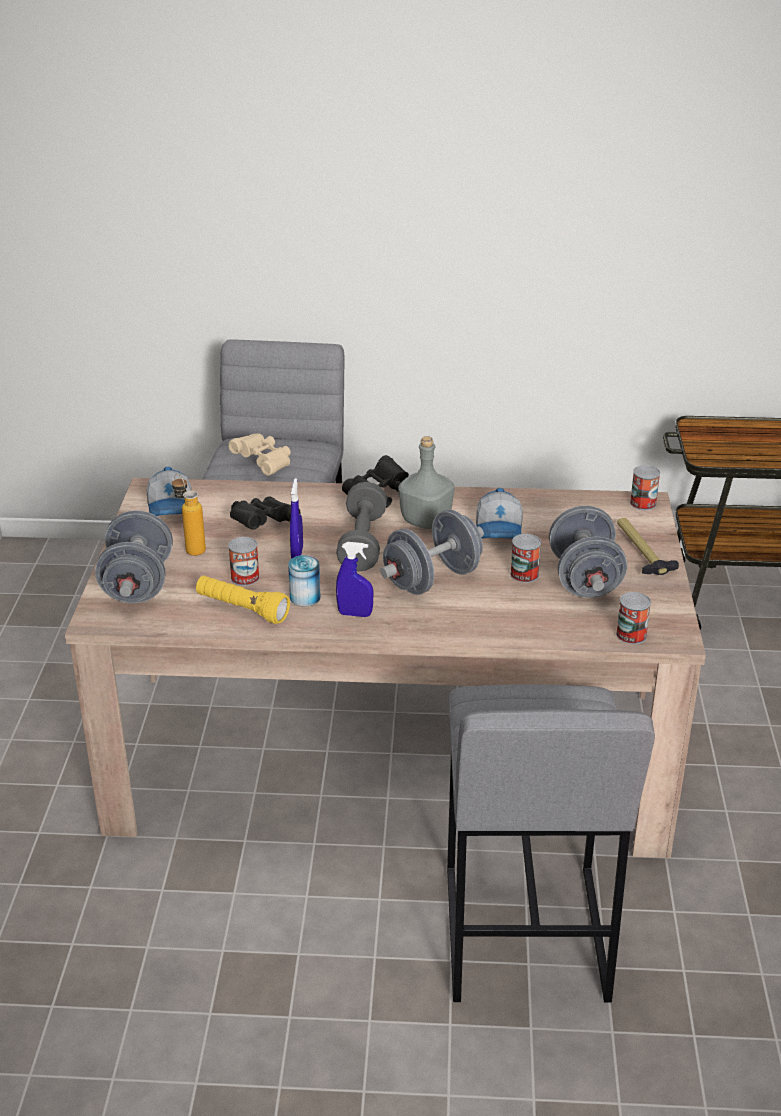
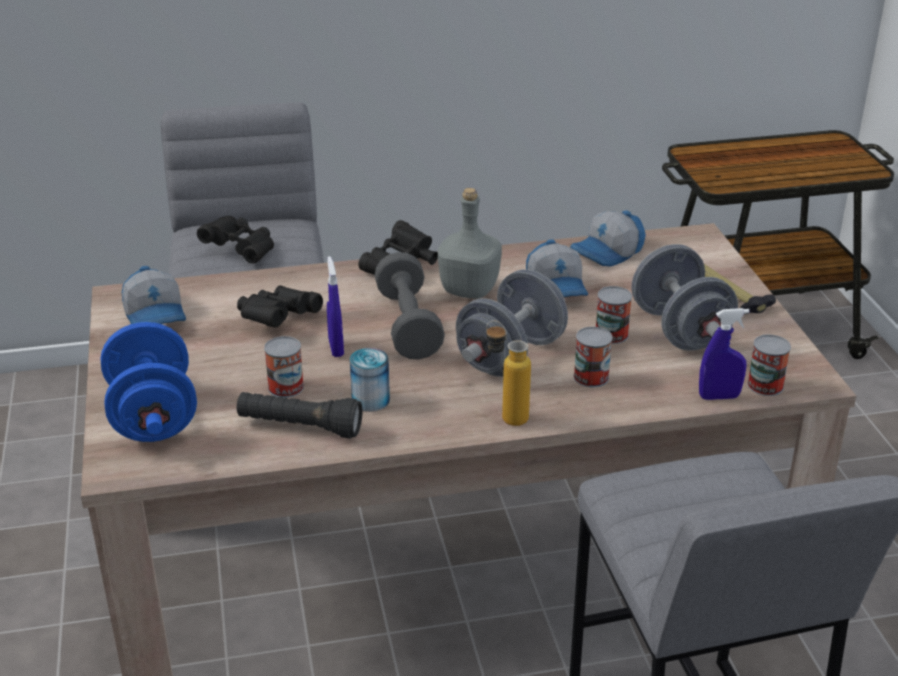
camera: 15 degrees left, 0 degrees up
grey dumbbell [95,510,173,603] -> blue dumbbell [100,322,197,442]
bottle [172,474,206,556] -> bottle moved to [486,320,531,426]
yellow flashlight [196,576,290,624] -> black flashlight [237,392,362,439]
beige binoculars [228,433,291,476] -> black binoculars [197,216,274,264]
blue spray bottle [336,542,373,617] -> blue spray bottle moved to [699,308,749,400]
can [630,465,660,510] -> can moved to [574,327,613,388]
none -> cap [570,210,646,267]

